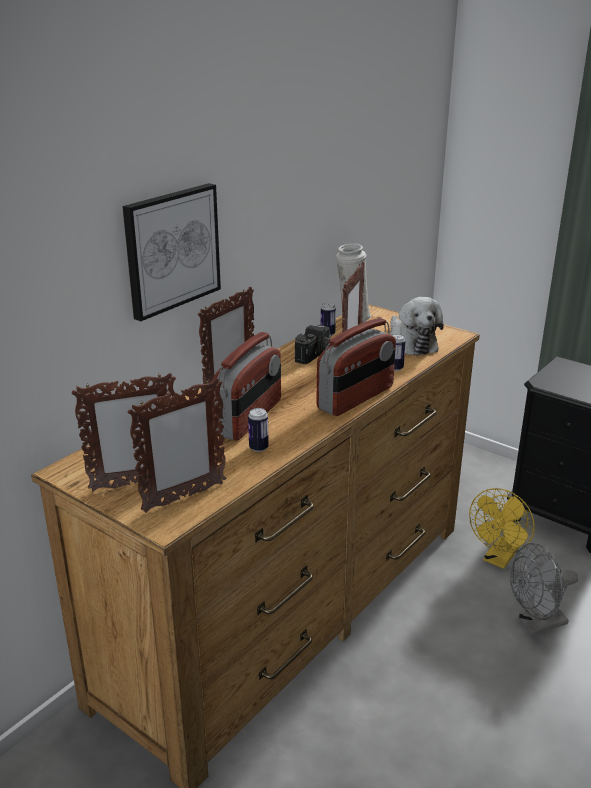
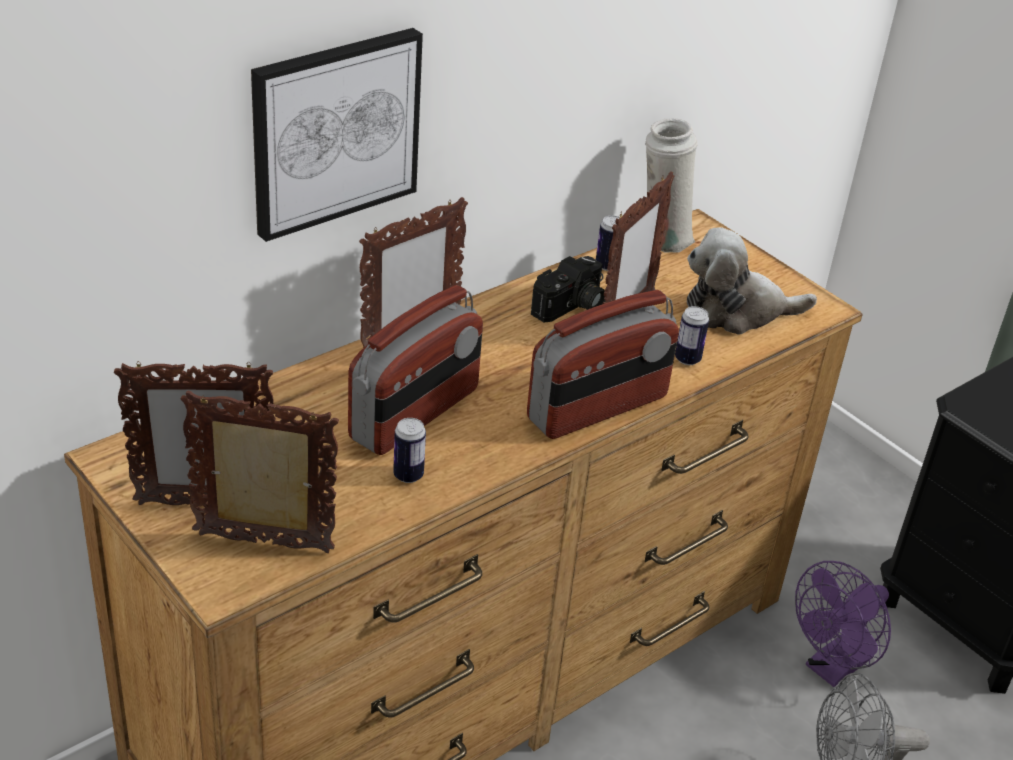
camera: 10 degrees right, 10 degrees up
picture frame [127,378,226,513] -> picture frame turned 150 degrees counterclockwise [180,391,339,553]
plush toy [390,297,444,356] -> plush toy turned 90 degrees clockwise [687,227,817,335]
yellow fan [469,488,535,569] -> purple fan [795,561,891,687]

